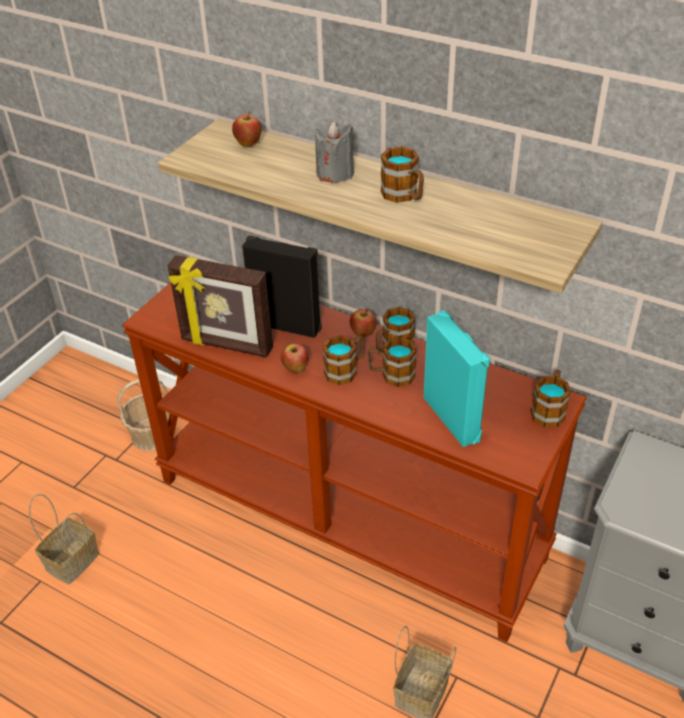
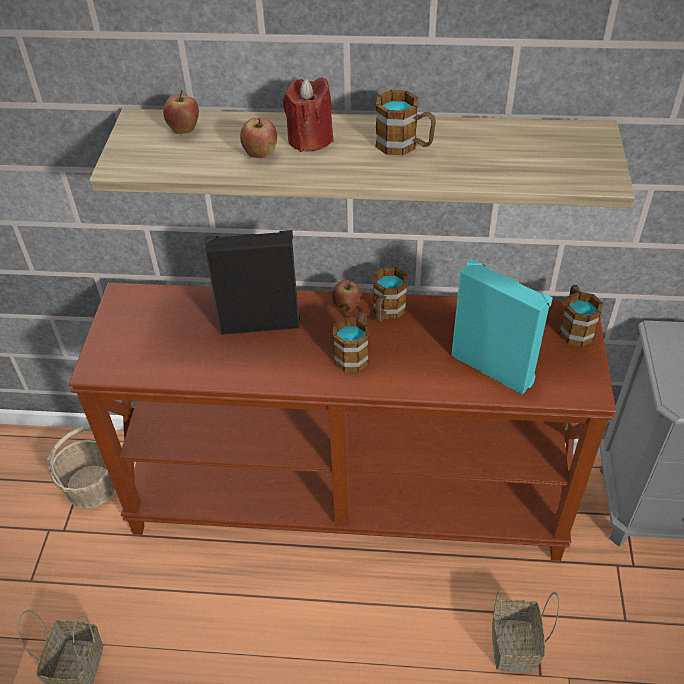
camera: 25 degrees left, 5 degrees up
picture frame [168,255,273,358] -> none
apple [281,343,308,373] -> apple moved to [240,118,277,158]
grey candle [315,121,354,182] -> red candle [283,77,333,152]
mug [367,337,417,387] -> none

